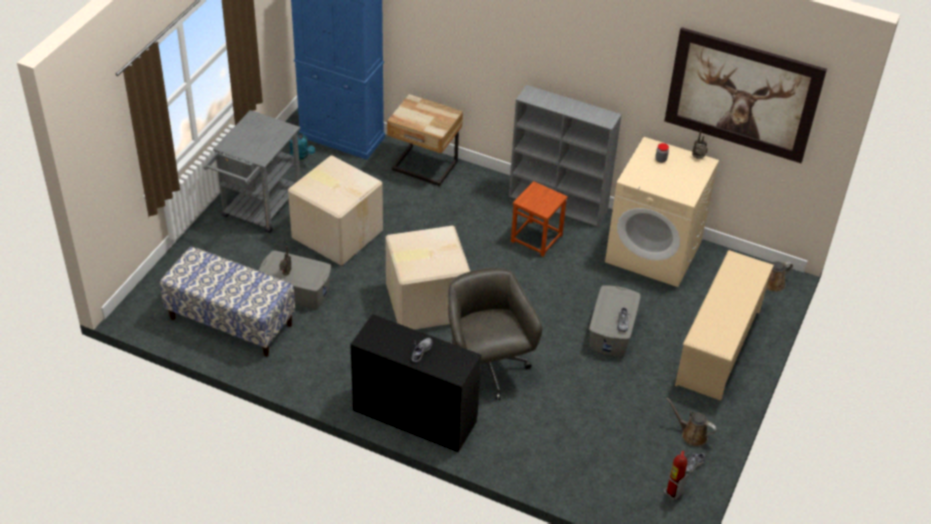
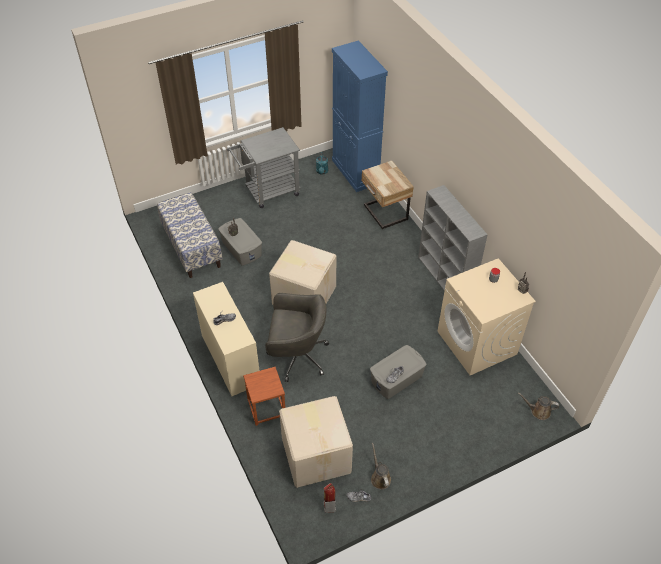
camera: 40 degrees right, 5 degrees up
cardboard box [288,155,383,265] -> cardboard box moved to [279,396,353,488]
black desk [350,314,481,452] -> beige desk [193,282,260,396]
grey office chair [448,268,542,400] -> grey office chair turned 75 degrees clockwise [265,293,329,382]
brown stool [511,181,568,257] -> brown stool moved to [243,367,285,426]
picture [664,27,827,163] -> none
beige shoe rack [675,250,774,401] -> none

